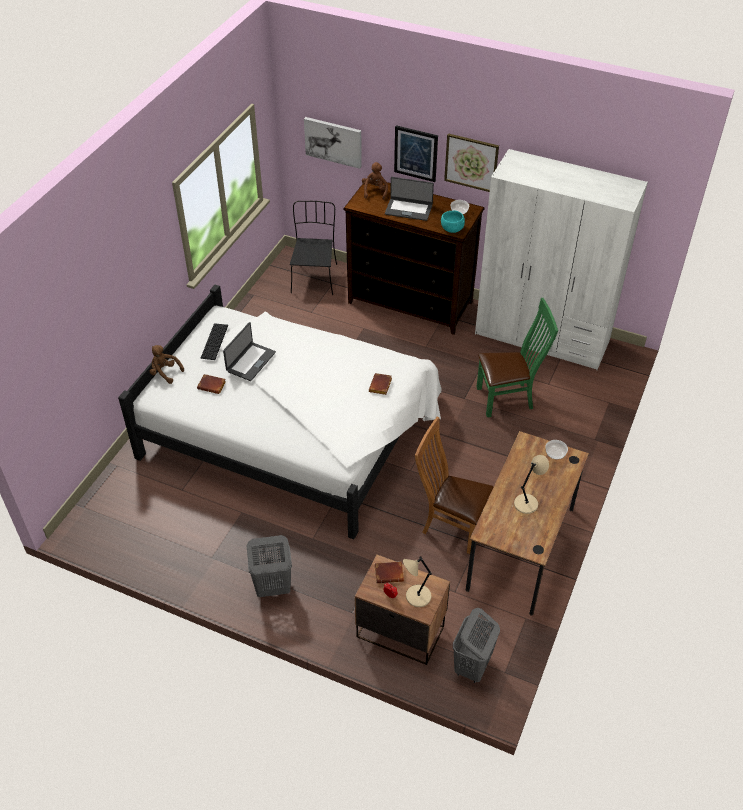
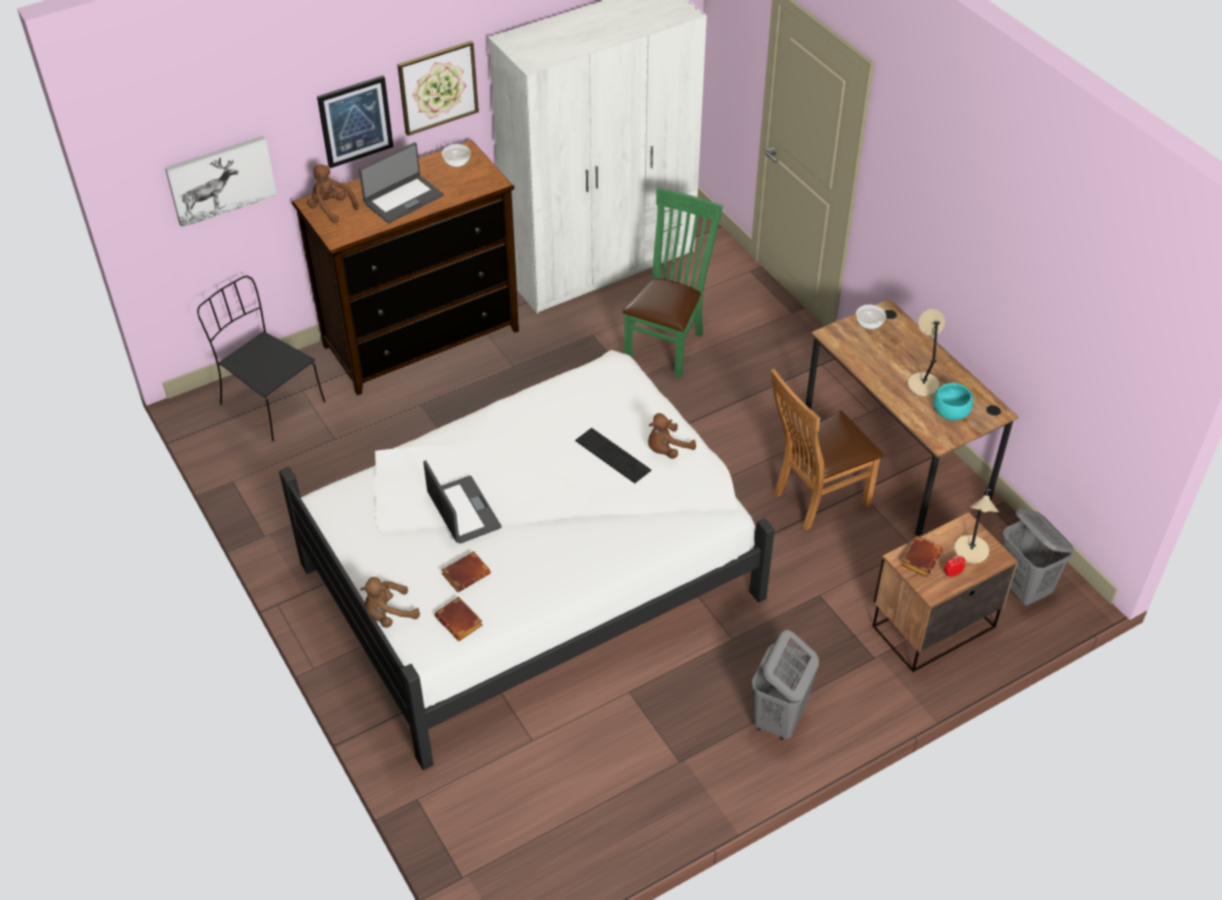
camera: 55 degrees left, 0 degrees up
keyboard [201,323,228,360] -> keyboard moved to [575,428,651,483]
brown book [369,373,392,395] -> brown book moved to [434,597,483,641]
turquoise bowl [441,210,465,233] -> turquoise bowl moved to [933,383,973,421]
none -> brown plush toy [648,413,696,459]

